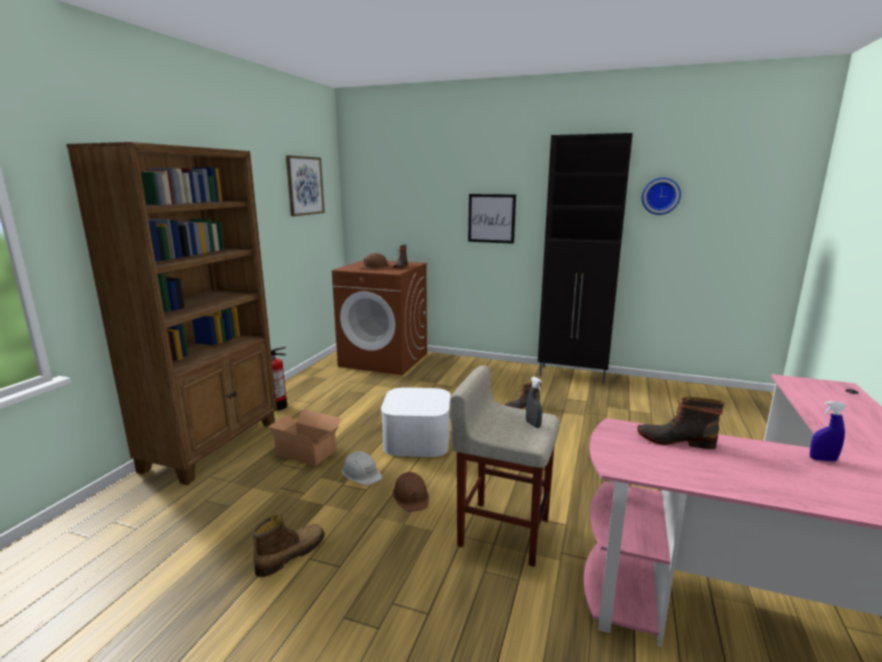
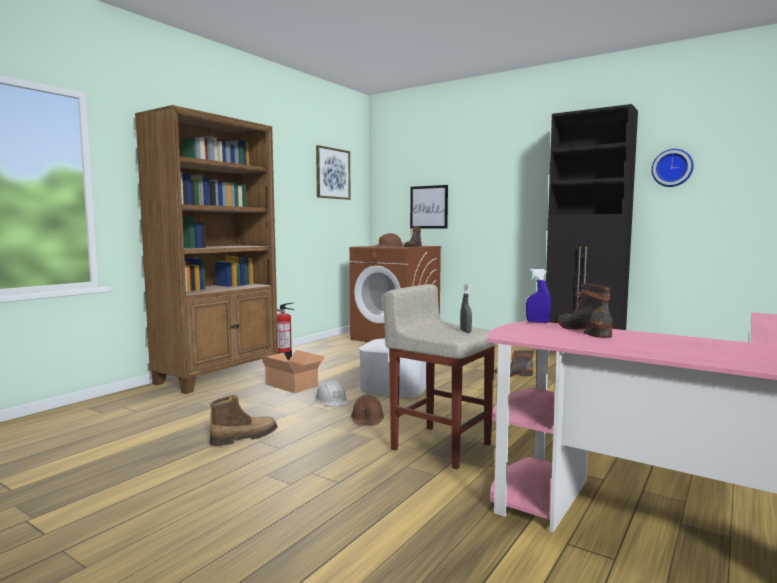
camera: 15 degrees right, 10 degrees down
picture [468,194,516,244] -> picture moved to [410,185,448,229]
boot [637,397,724,449] -> boot turned 45 degrees clockwise [557,284,613,338]
blue spray bottle [810,401,847,461] -> blue spray bottle moved to [526,269,551,323]

